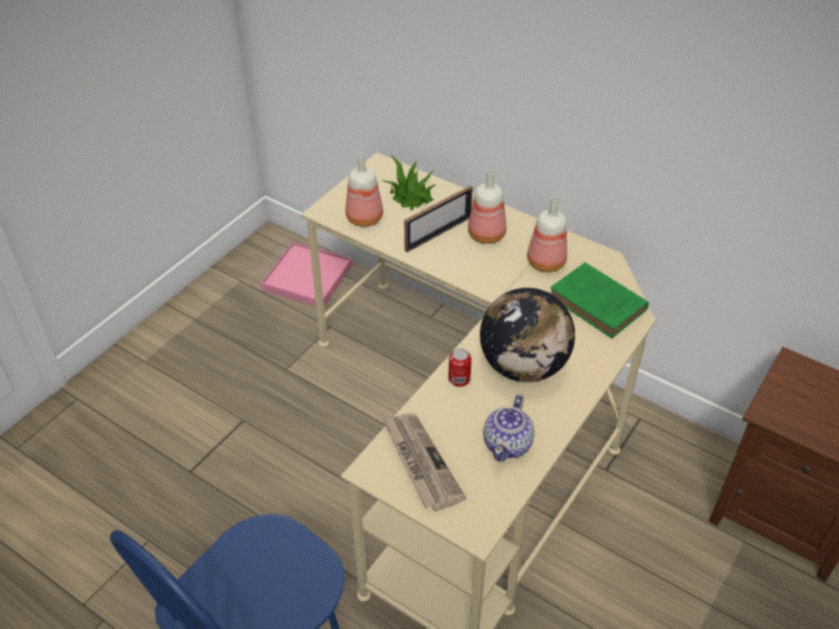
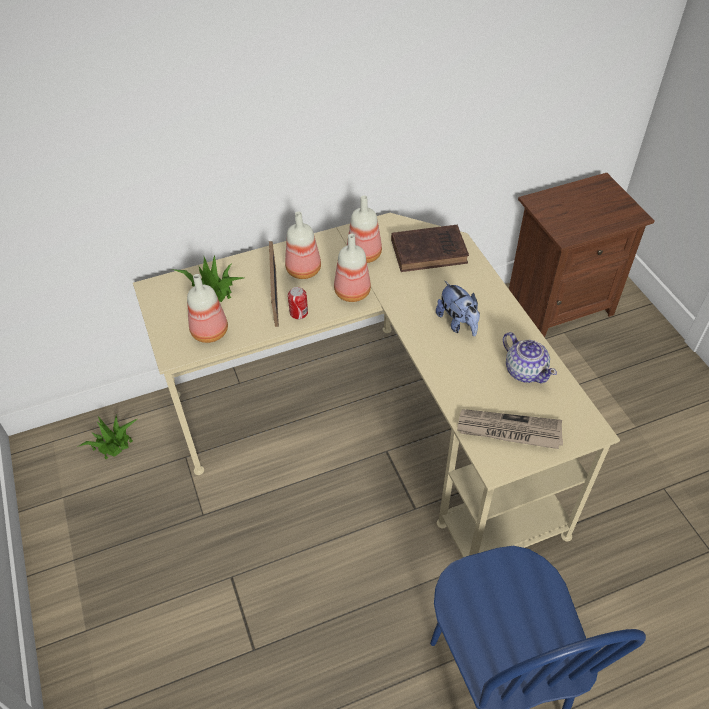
camera: 55 degrees left, 5 degrees up
pink tray [261,242,352,307] -> potted plant [77,415,137,459]
can [448,349,472,387] -> can moved to [288,287,308,319]
globe [480,288,575,382] -> plush toy [436,281,480,336]
green book [550,262,649,338] -> brown book [391,225,469,272]
none -> bottle [334,234,371,302]

